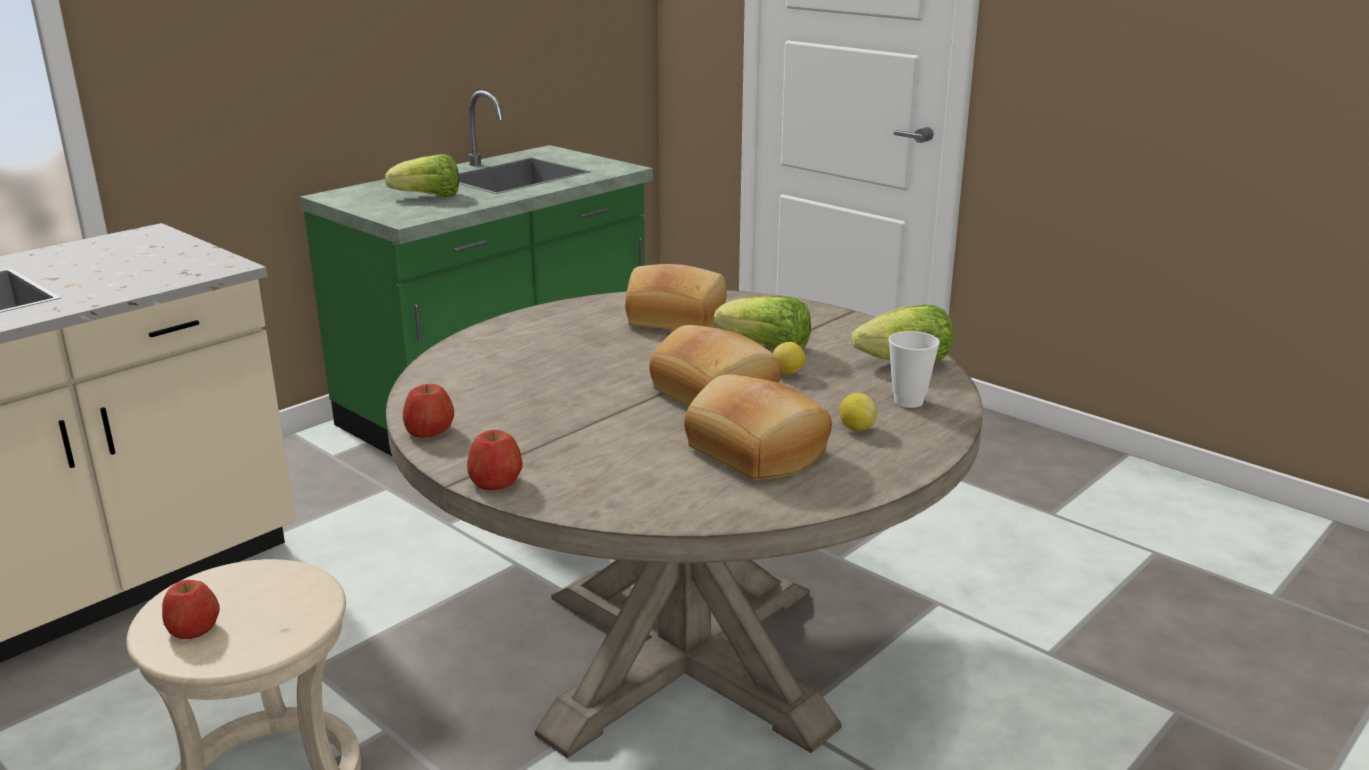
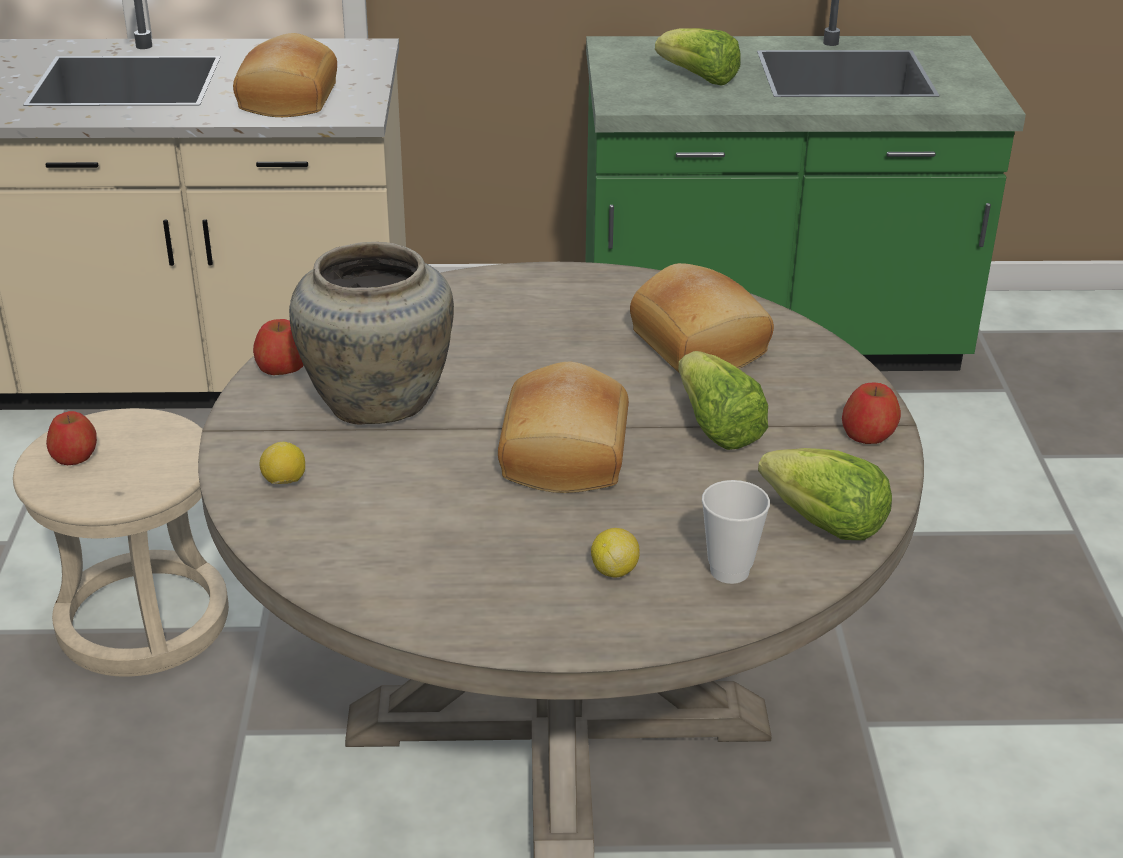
camera: 45 degrees right, 10 degrees up
apple [467,430,523,490] -> apple moved to [842,382,901,444]
bread [684,374,832,480] -> bread moved to [233,33,337,117]
lemon [773,342,806,375] -> lemon moved to [260,442,305,484]
none -> beige vase [289,242,454,425]

